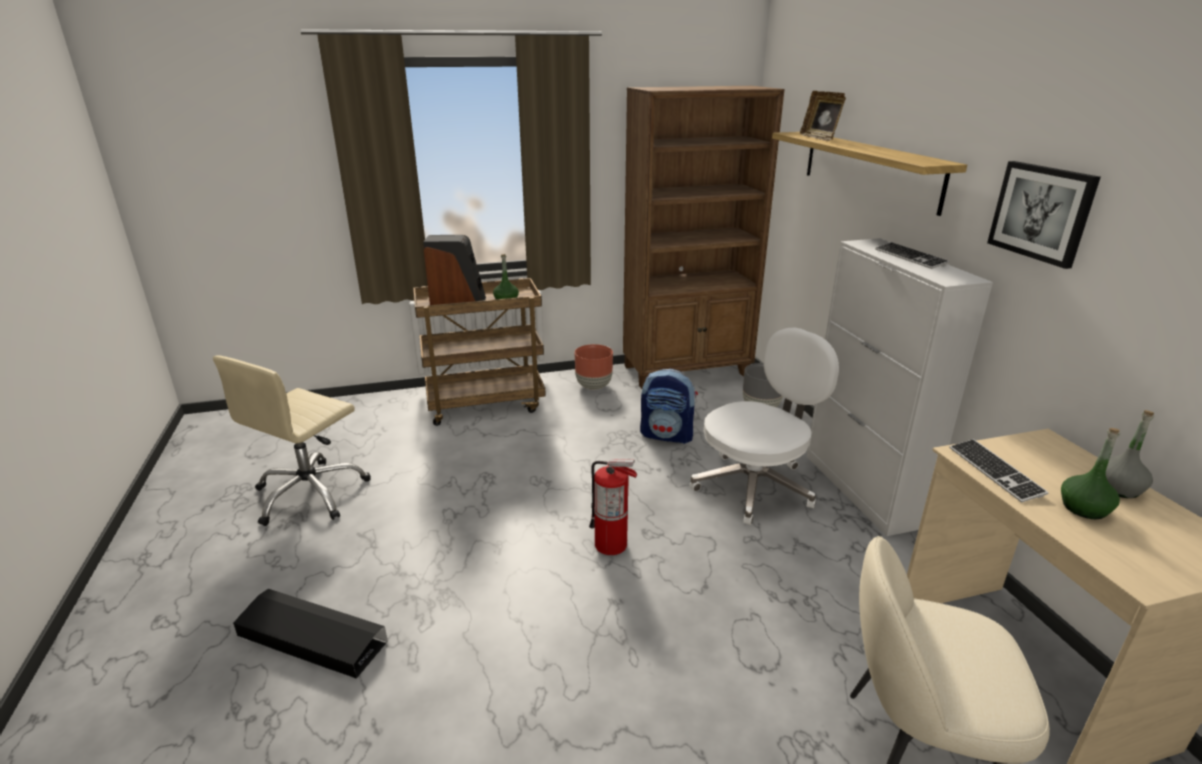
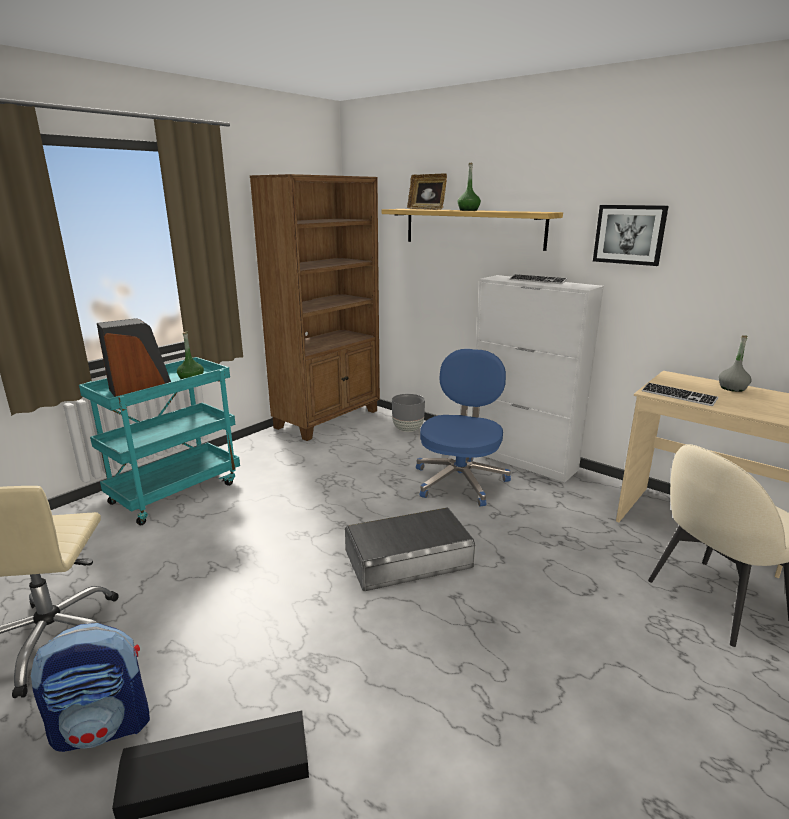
camera: 35 degrees left, 5 degrees down
brown cart [413,278,546,426] -> turquoise cart [79,357,240,525]
brown planter [575,344,613,390] -> none
fire extinguisher [589,459,637,555] -> grey storage box [345,508,475,591]
backpack [640,369,698,444] -> backpack moved to [31,623,150,752]
white office chair [689,327,839,525] -> blue office chair [416,349,511,507]
green bottle [1061,428,1120,519] -> green bottle moved to [458,163,481,211]

